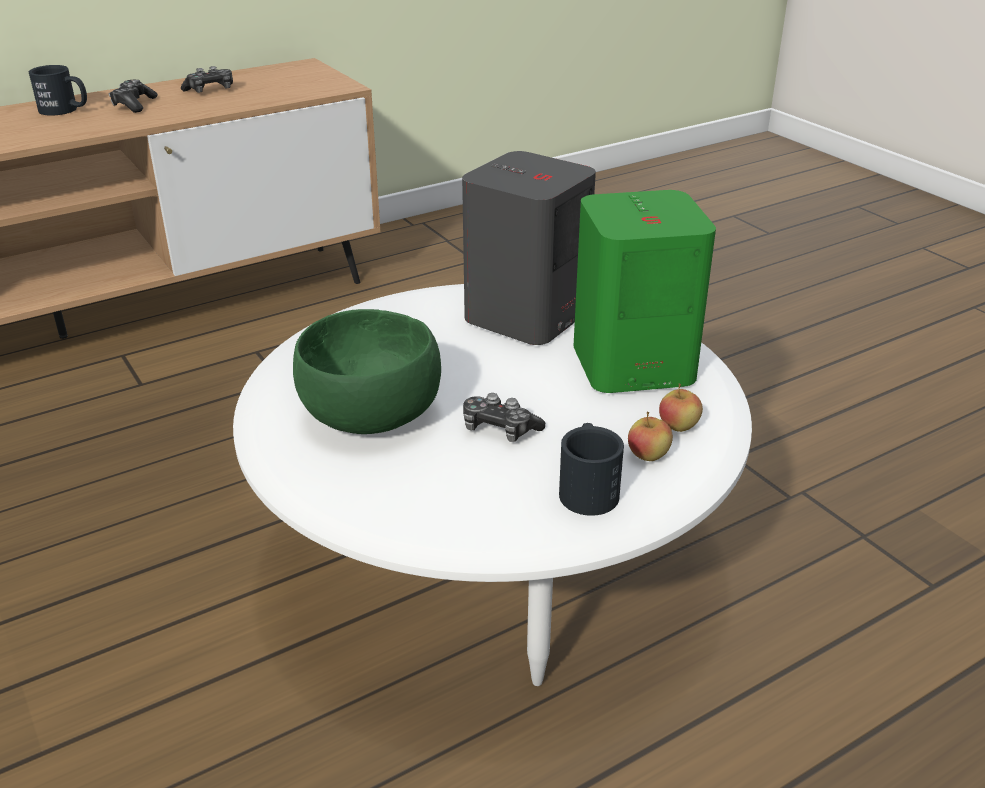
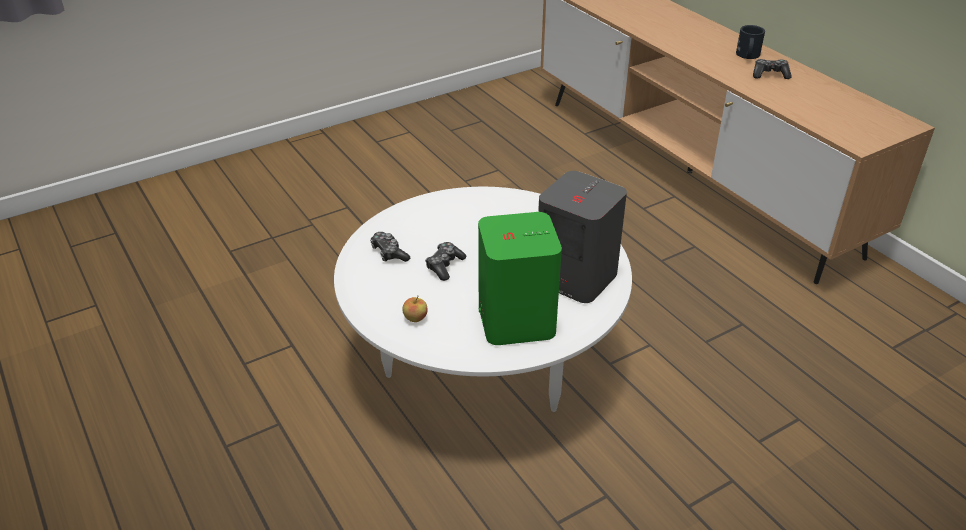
camera: 90 degrees right, 5 degrees up
game controller [181,66,233,93] -> game controller moved to [370,232,410,262]
green bowl [293,309,441,434] -> none
black mug [559,423,624,516] -> none
apple [659,383,703,432] -> none

